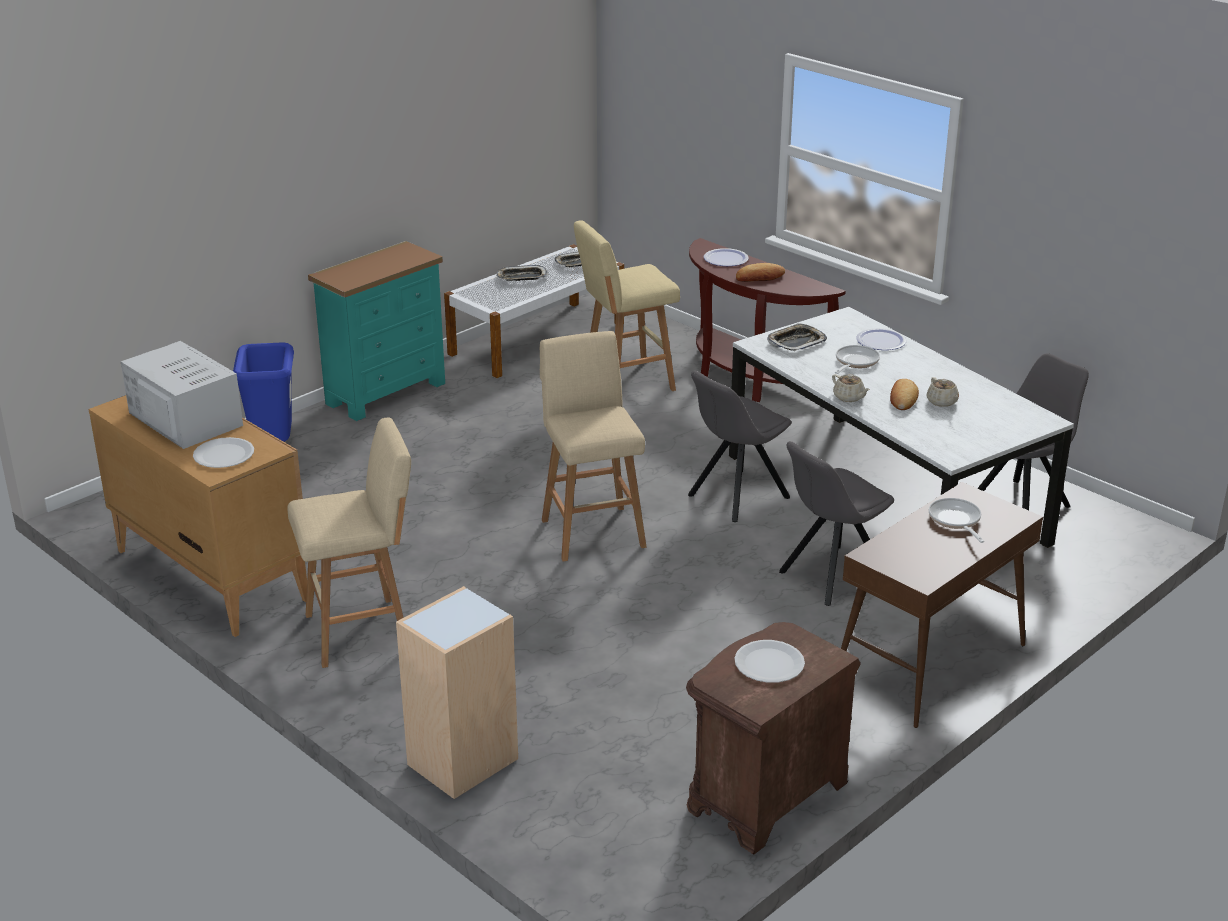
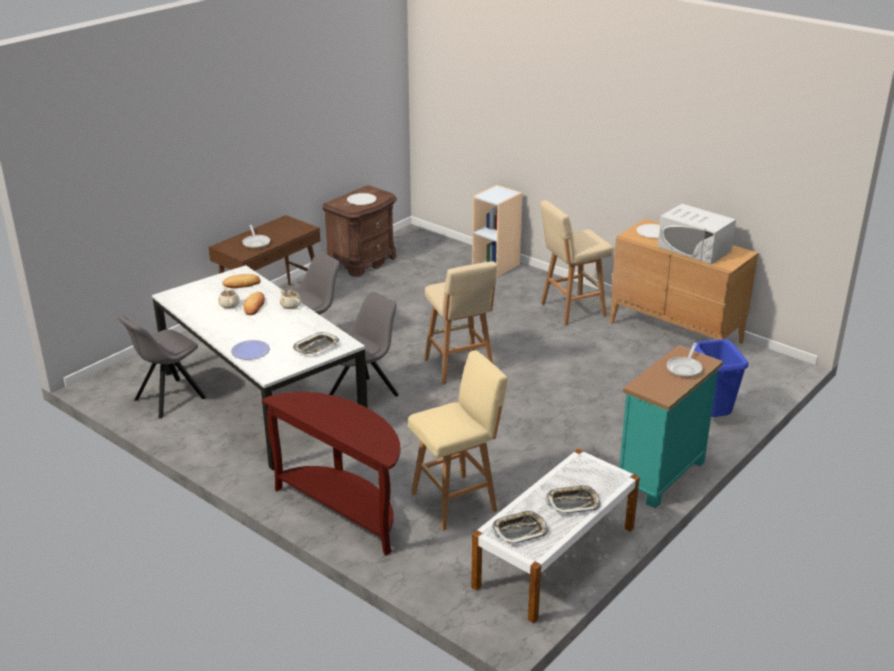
camera: 175 degrees right, 0 degrees up
plate [704,248,749,266] -> none
bread [736,263,785,282] -> bread moved to [222,274,260,288]
frying pan [835,345,880,374] -> frying pan moved to [667,343,703,378]

